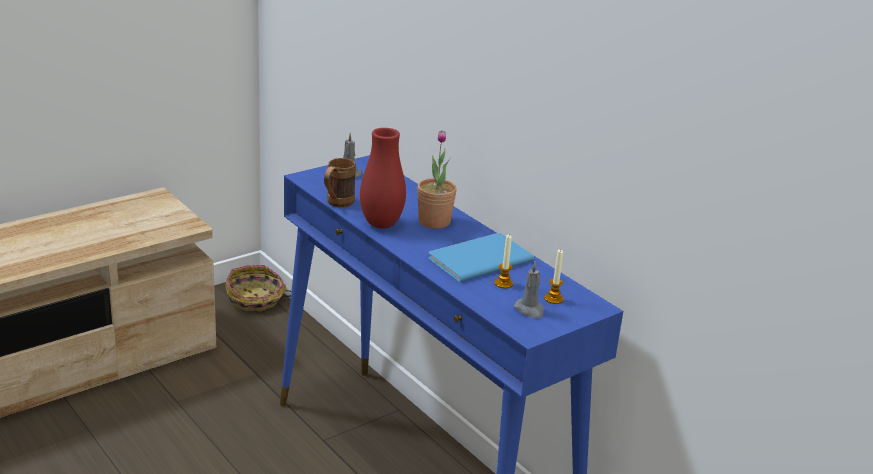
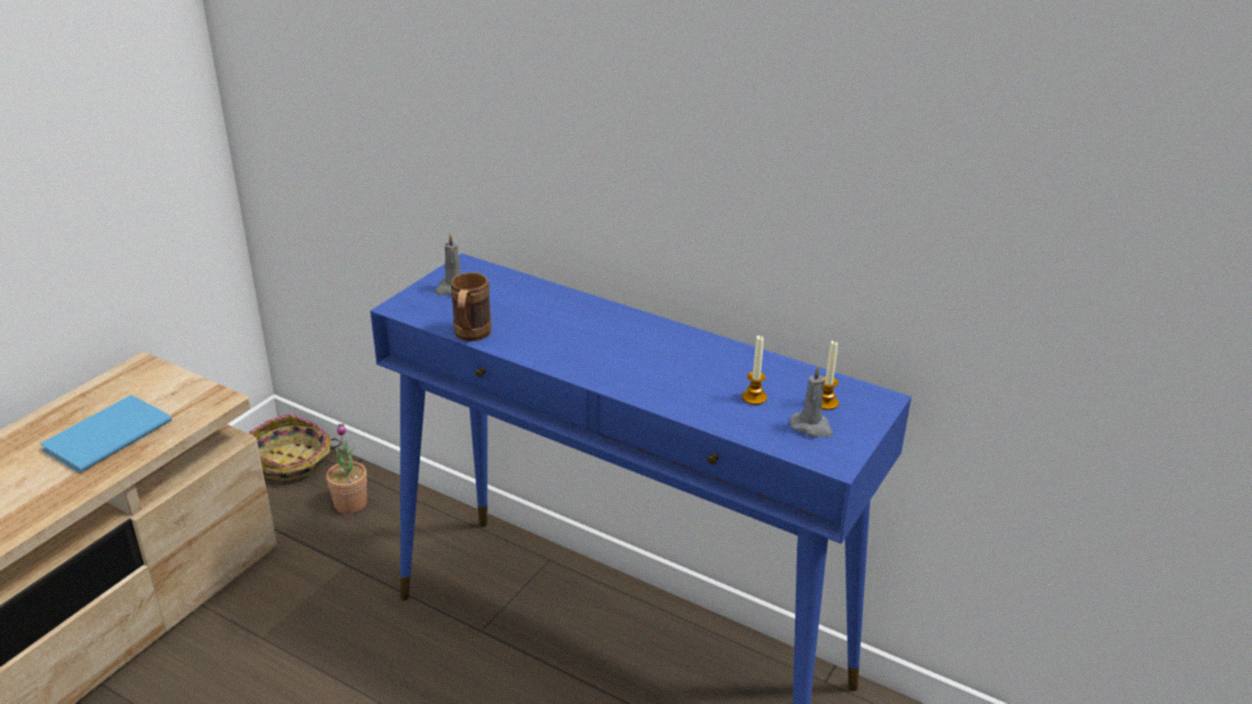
camera: 20 degrees left, 5 degrees up
red vase [360,128,406,229] -> none
potted plant [417,130,457,229] -> potted plant moved to [326,424,367,514]
blue book [428,233,534,282] -> blue book moved to [40,395,172,473]

